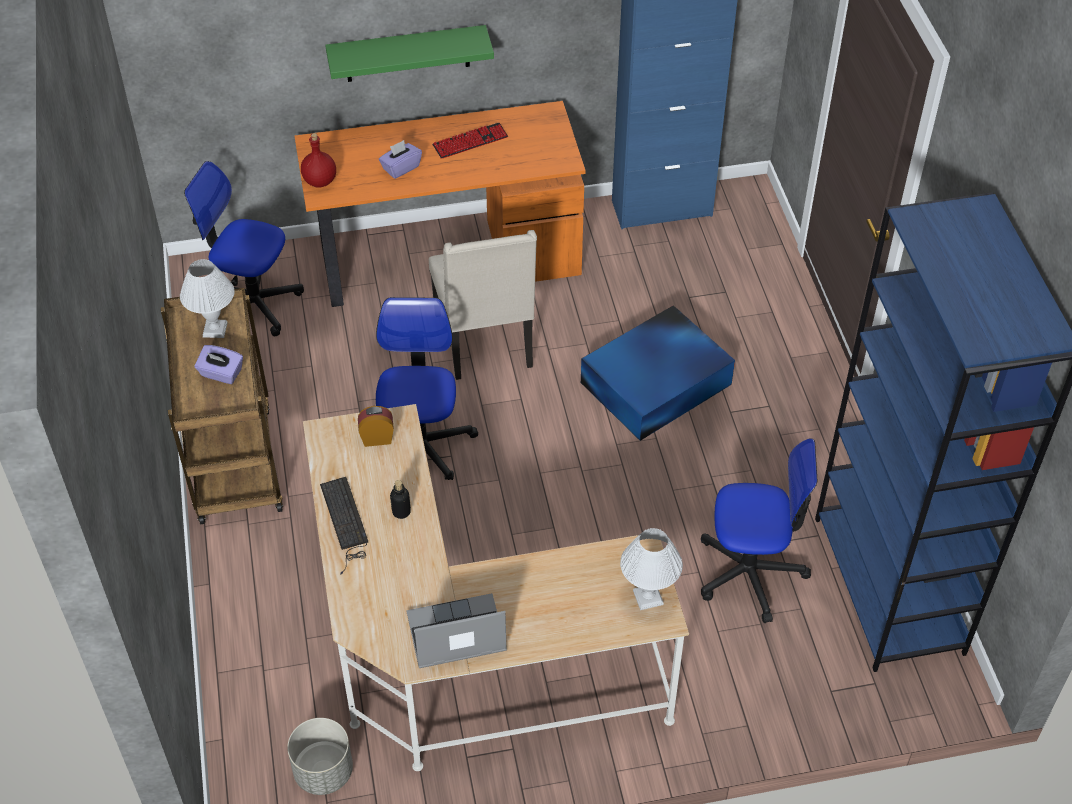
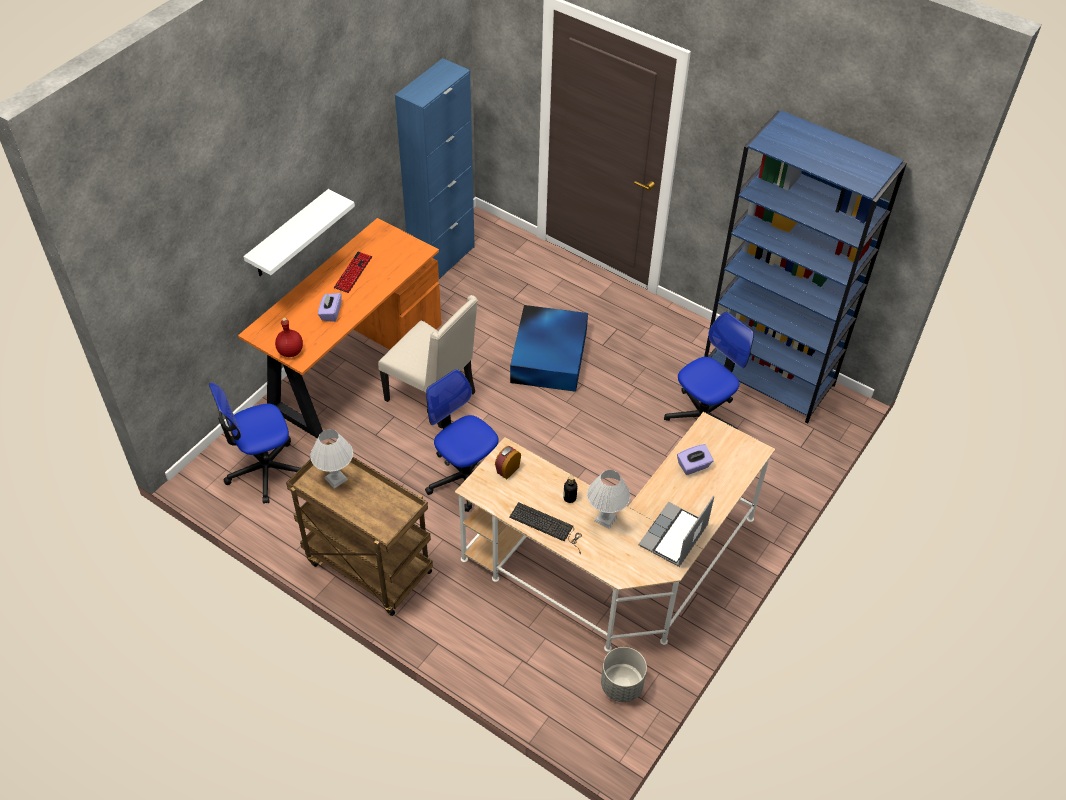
camera: 45 degrees left, 0 degrees up
purple tissue box [194,345,243,384] -> purple tissue box moved to [677,444,713,475]
green shelf [325,25,494,82] -> white shelf [244,189,355,276]
white table lamp [620,528,683,610] -> white table lamp moved to [587,470,630,529]

